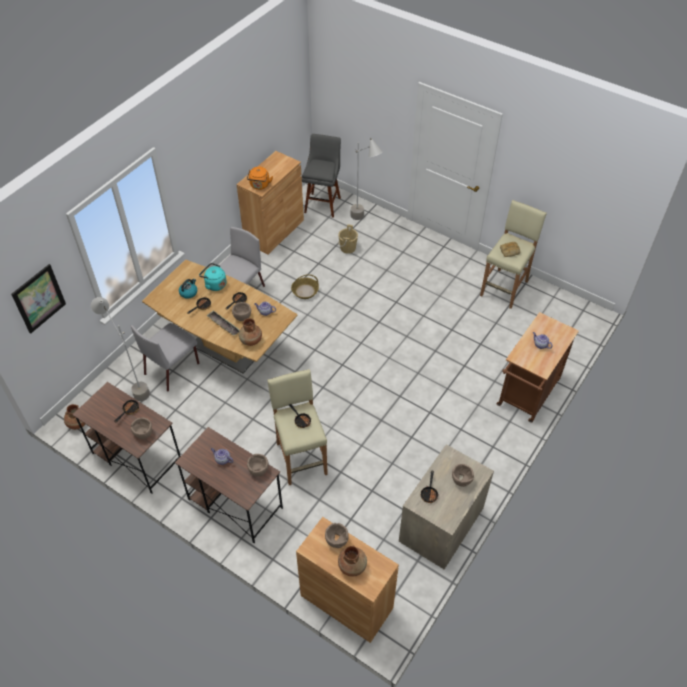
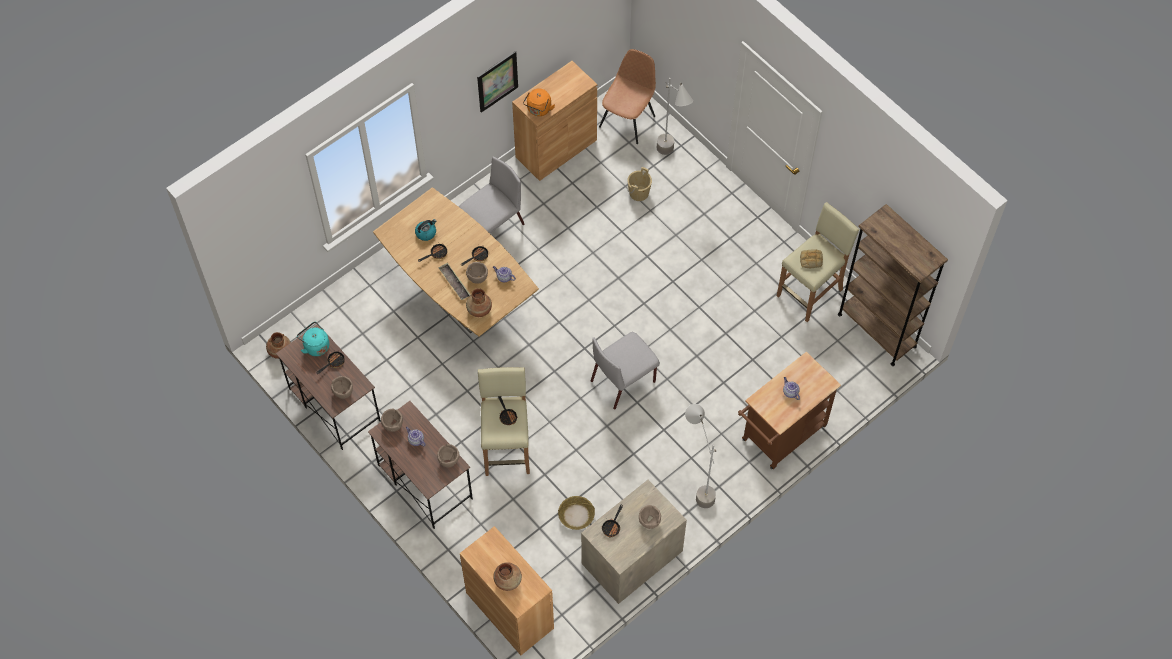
camera: 15 degrees right, 10 degrees up
picture [11,264,66,334] -> picture moved to [477,51,518,113]
grey floor lamp [91,297,150,401] -> grey floor lamp moved to [685,404,717,508]
grey chair [131,323,199,391] -> grey chair moved to [591,332,660,409]
turquoise kettle [199,263,226,291] -> turquoise kettle moved to [297,322,329,356]
basket [291,274,319,299] -> basket moved to [558,496,595,530]
grey stool [302,134,341,218] -> brown chair [599,49,656,144]
brown bowl [325,523,349,548] -> brown bowl moved to [381,409,403,432]
none -> brown bookcase [838,204,948,366]

